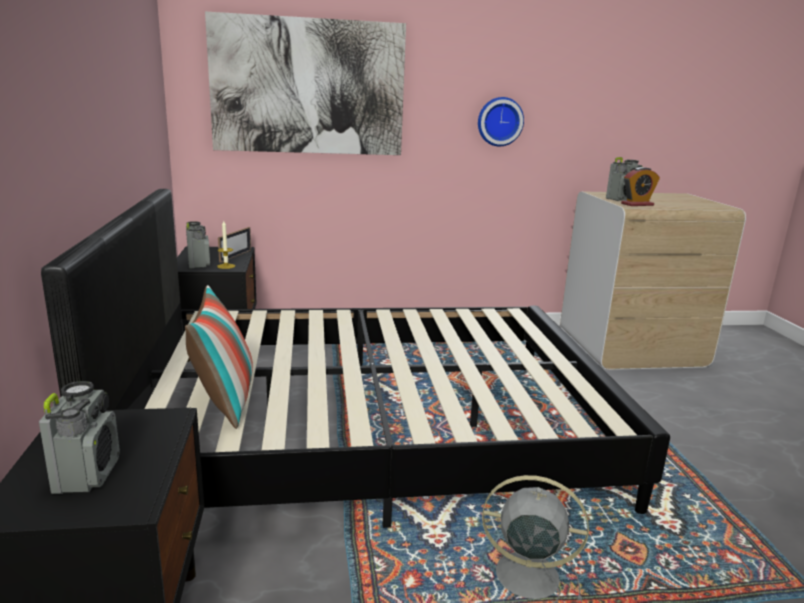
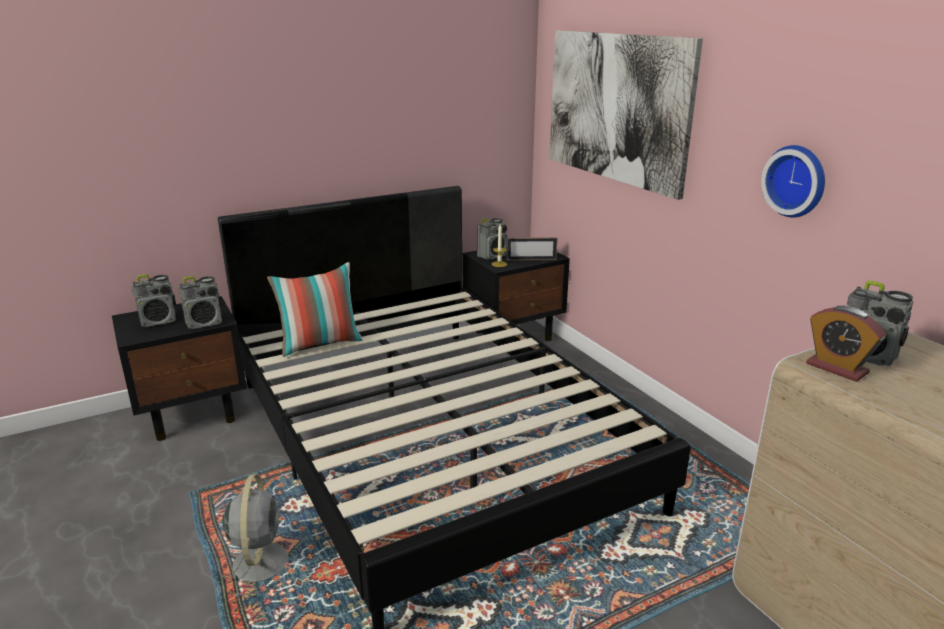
camera: 70 degrees right, 5 degrees up
none -> radio [179,276,222,329]

